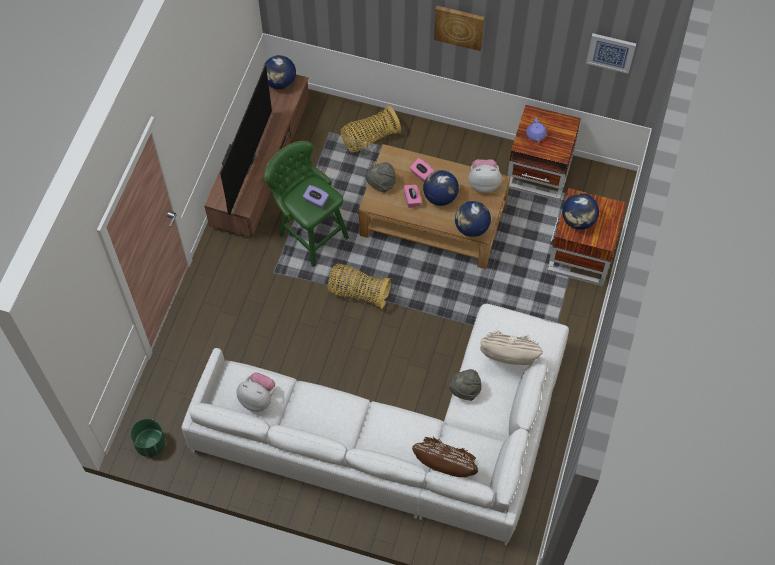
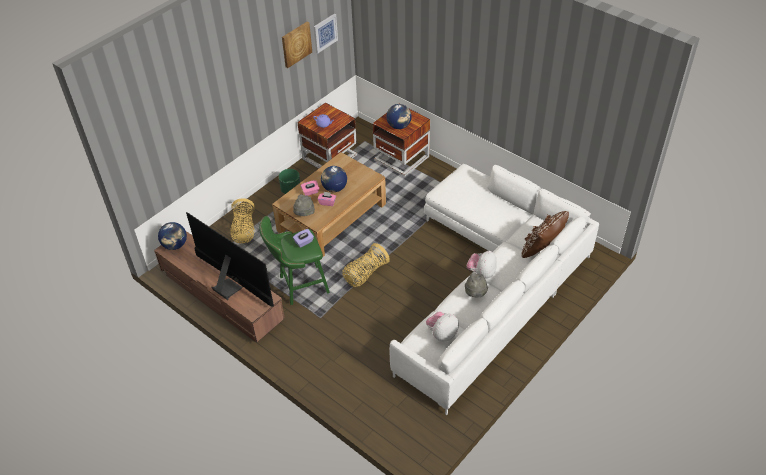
camera: 65 degrees left, 15 degrees down
green planter [130,419,166,457] -> green planter moved to [279,169,300,194]
picture [434,6,484,51] -> picture moved to [282,21,312,68]
grey hat [449,369,482,401] -> grey hat moved to [465,273,488,297]
globe [455,201,491,237] -> none
plush toy [468,159,502,193] -> plush toy moved to [467,251,497,279]
beige pillow [480,329,543,365] -> none

